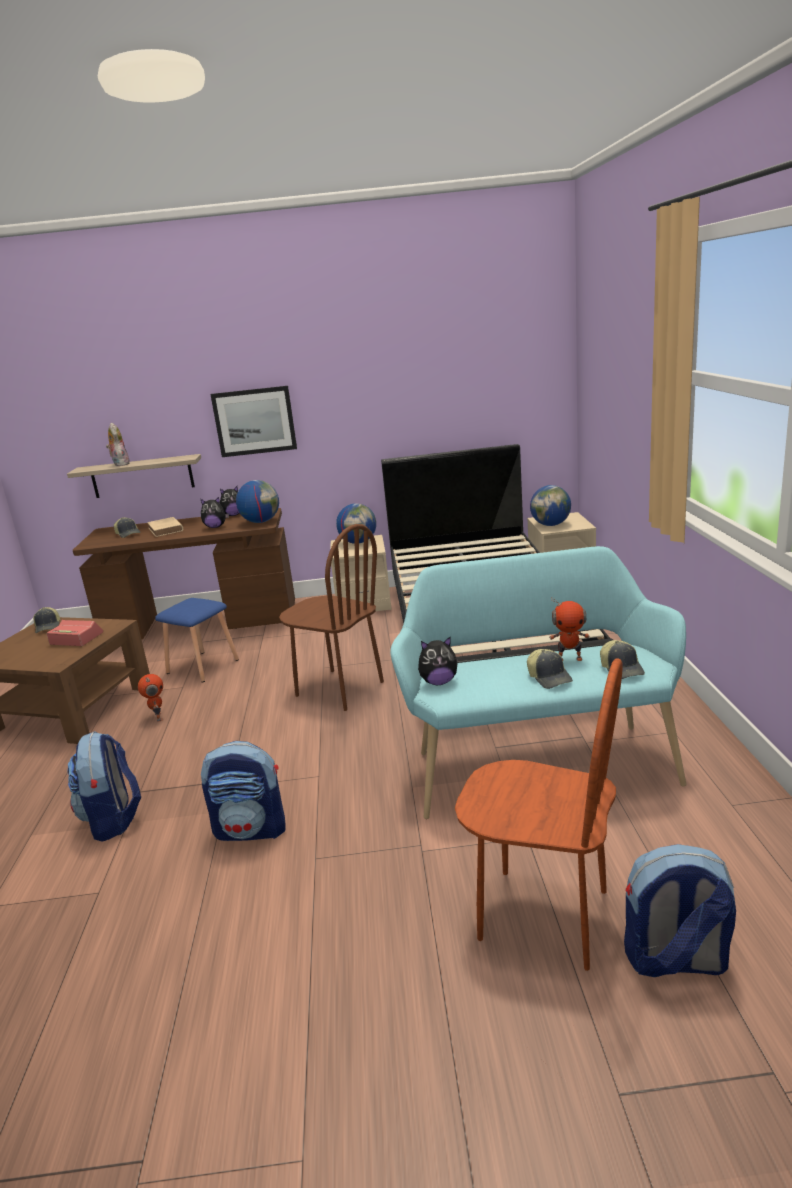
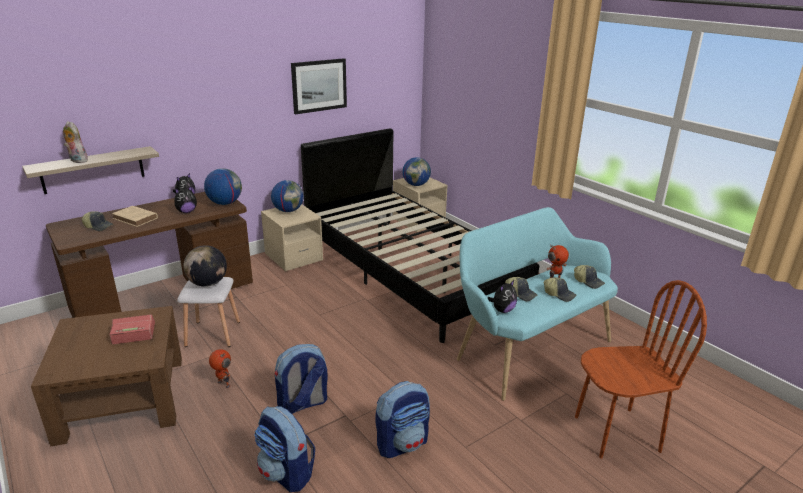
camera: 35 degrees left, 5 degrees up
cap [33,607,60,633] -> cap moved to [505,277,537,301]
blue stool [155,598,239,682] -> white stool [177,277,240,347]
picture [210,386,297,457] -> picture moved to [291,58,347,114]
brown chair [279,524,384,711] -> none
backpack [624,844,736,977] -> backpack moved to [275,344,328,414]
none -> globe [183,245,227,287]

